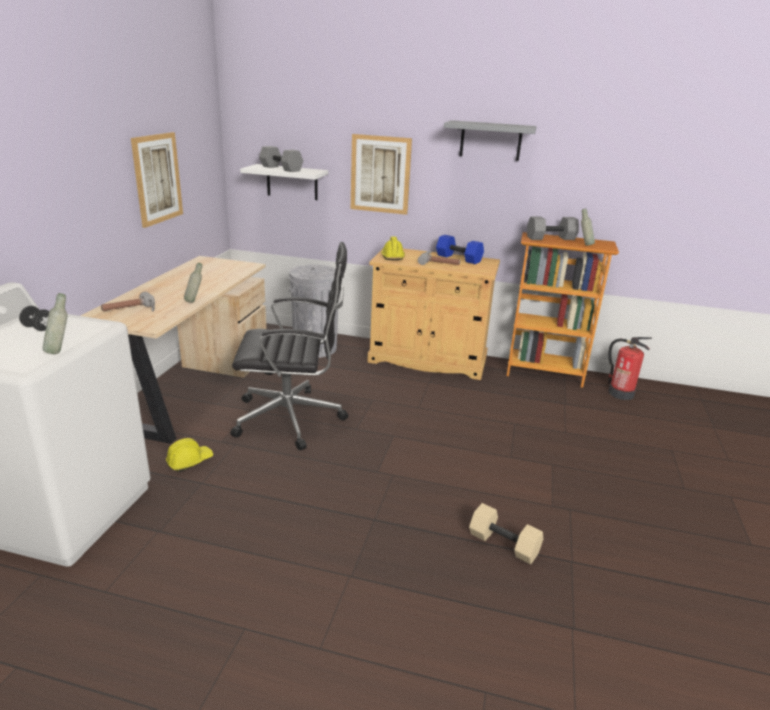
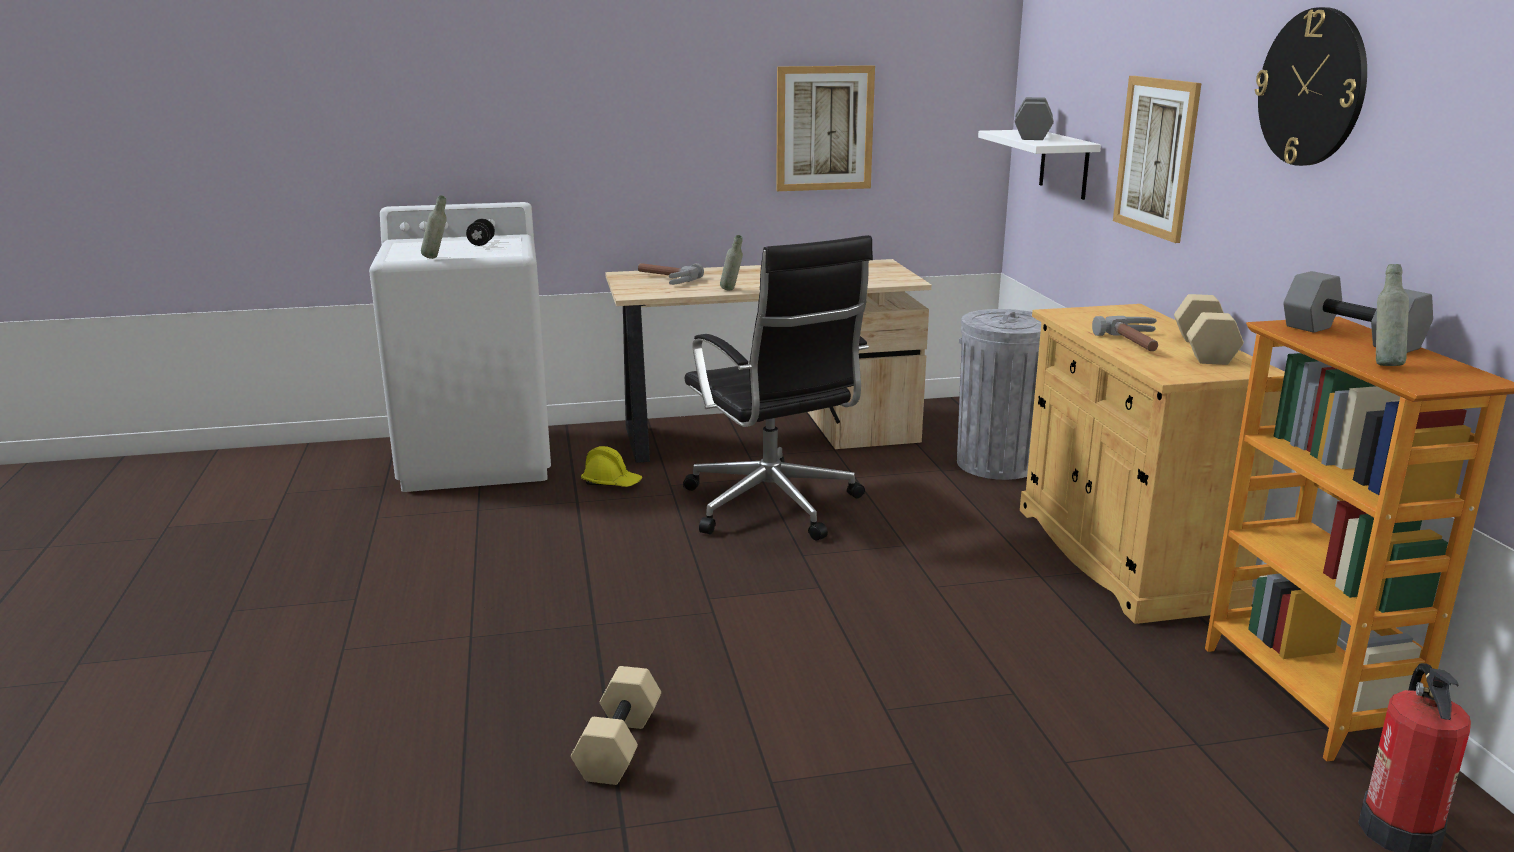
camera: 65 degrees right, 5 degrees down
yellow hard hat [381,236,405,260] -> none
blue dumbbell [436,235,484,264] -> beige dumbbell [1174,294,1244,365]
grey shelf [444,120,537,161] -> wall clock [1255,7,1367,166]

